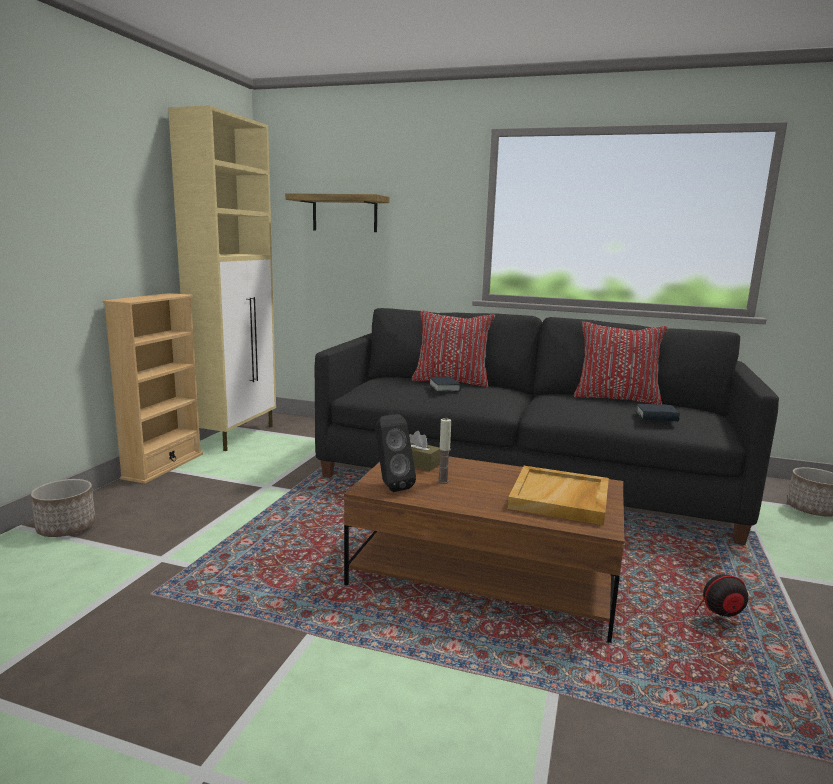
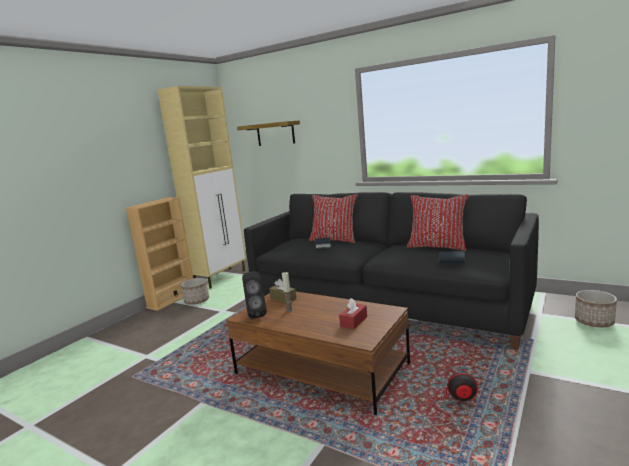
camera: 15 degrees right, 0 degrees up
planter [31,479,95,537] -> planter moved to [181,278,209,305]
beige tray [508,466,609,525] -> red tissue box [339,298,367,329]

